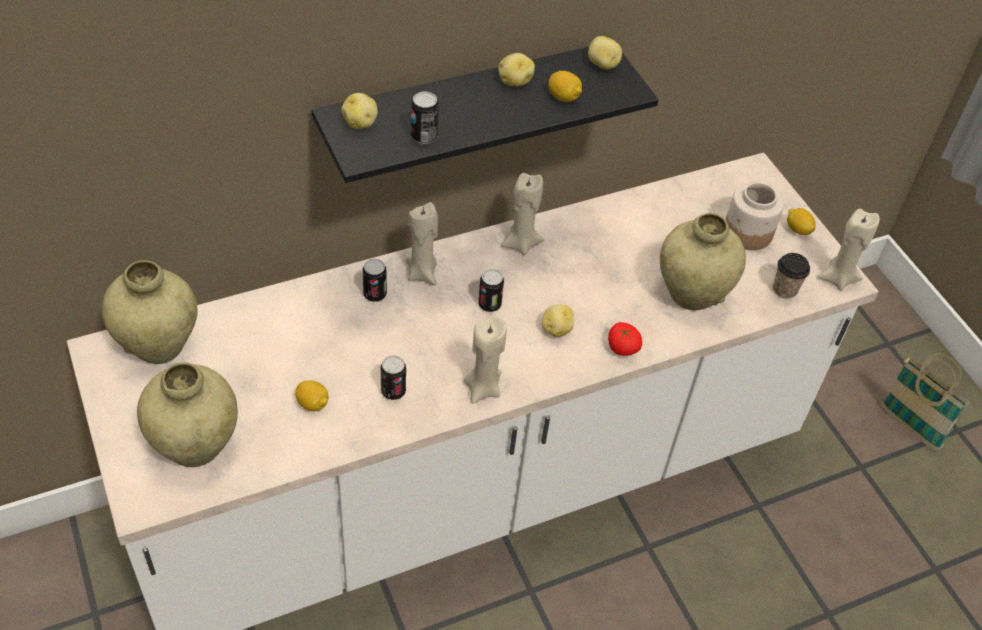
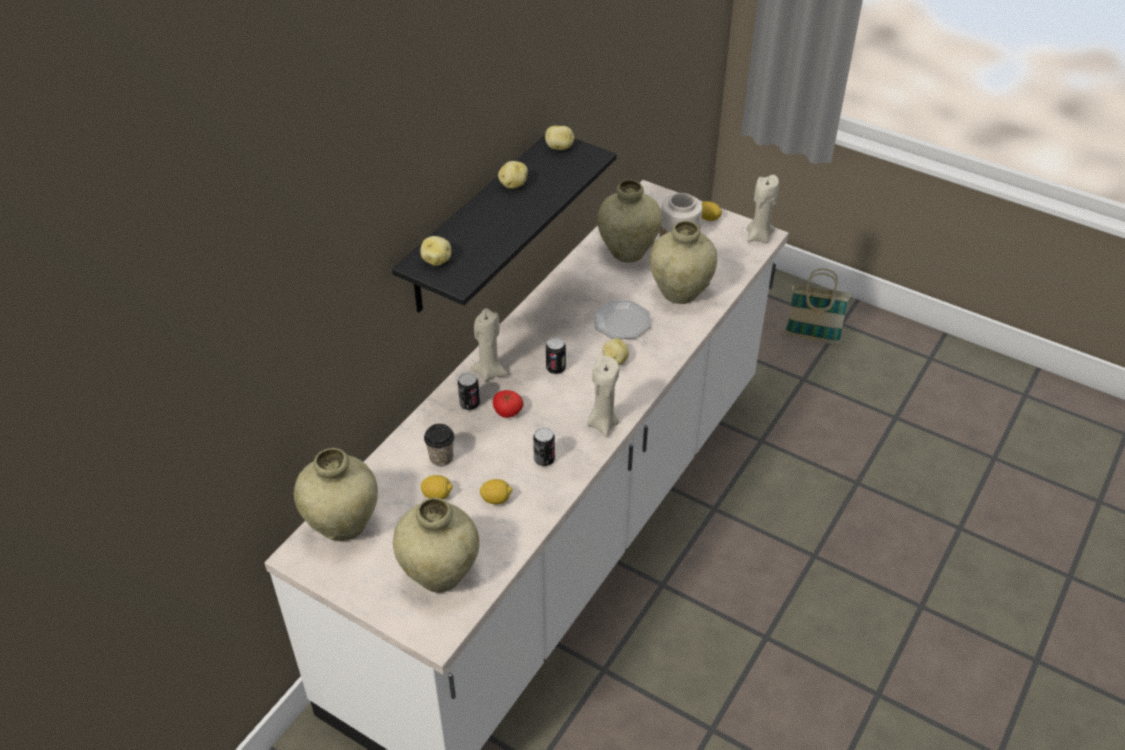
camera: 30 degrees left, 5 degrees down
can [411,91,439,144] -> none
beige candle [501,173,544,255] -> none
lemon [548,71,582,102] -> lemon moved to [421,475,453,499]
tomato [608,322,642,356] -> tomato moved to [493,390,524,418]
cup [773,253,810,299] -> cup moved to [424,424,454,467]
none -> plate [594,300,651,339]
none -> beige vase [597,180,662,263]

